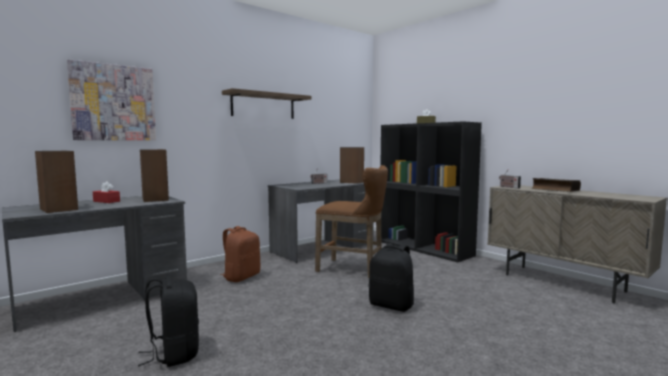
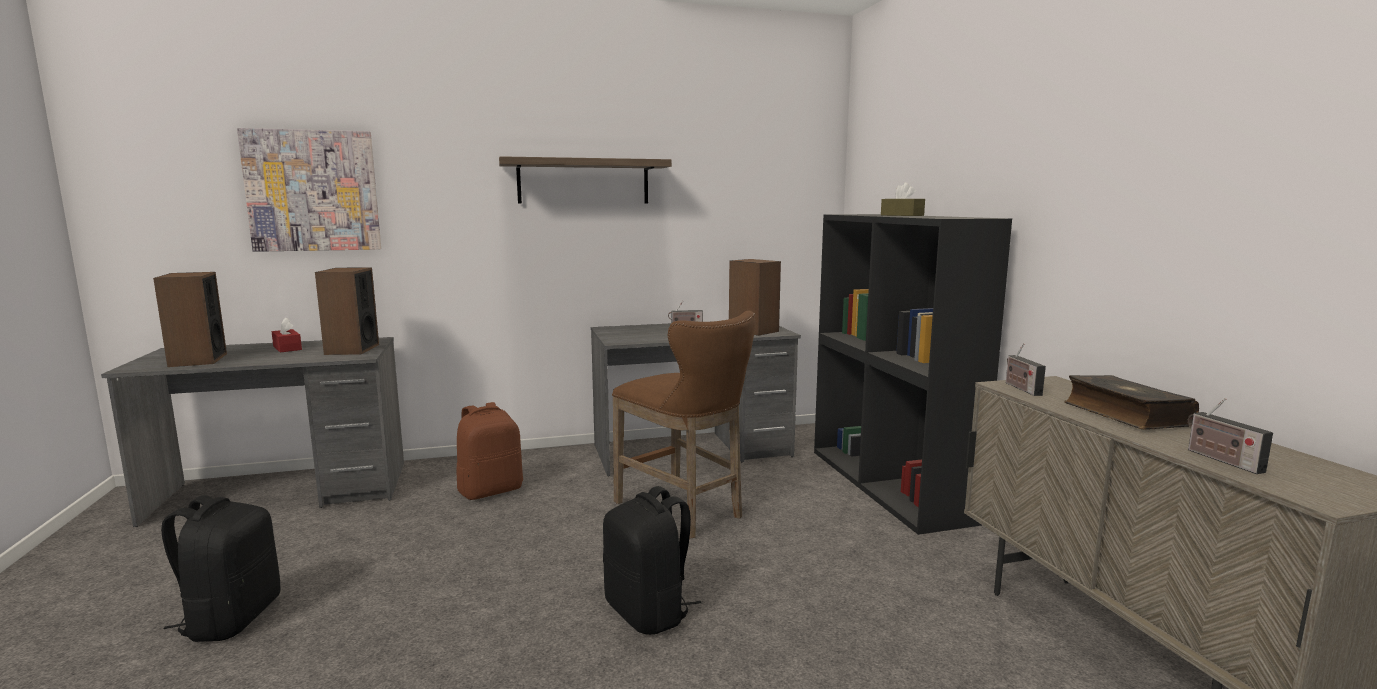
camera: 25 degrees right, 5 degrees up
none -> radio [1188,398,1273,474]

